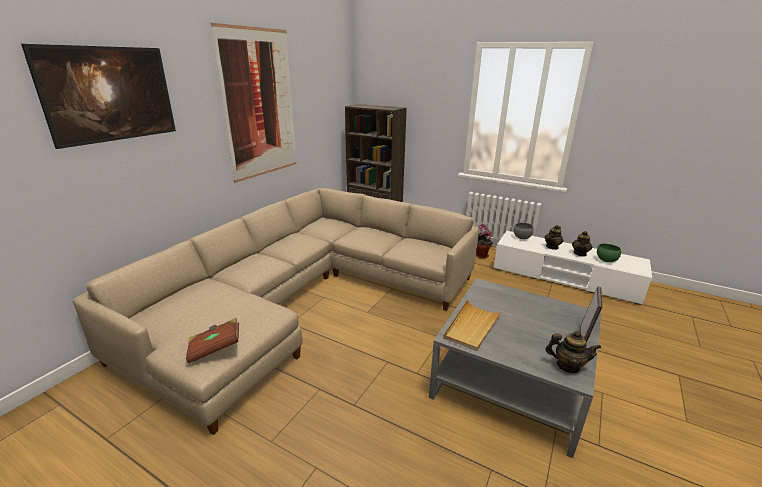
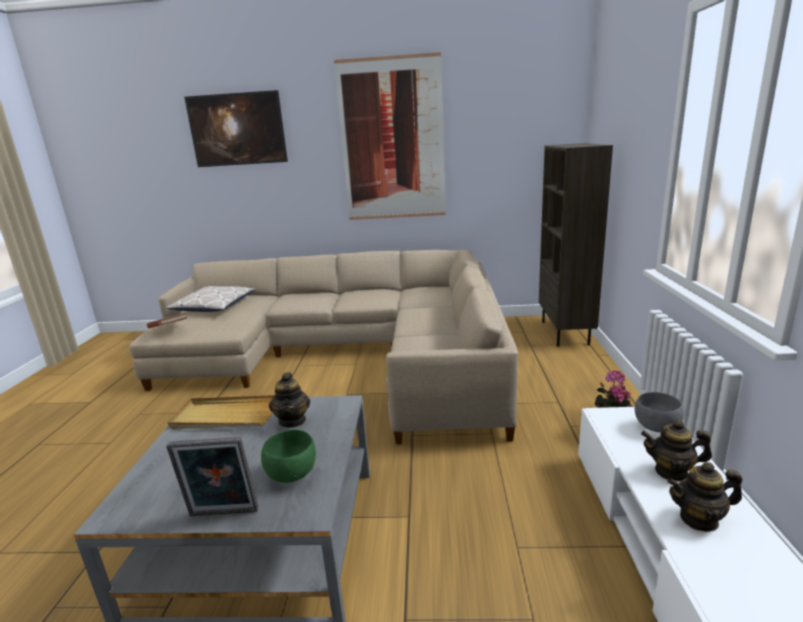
camera: 65 degrees right, 5 degrees down
teapot [545,330,602,373] -> teapot moved to [269,372,310,428]
green bowl [597,244,621,262] -> green bowl moved to [261,430,316,483]
none -> pillow [166,286,255,312]

